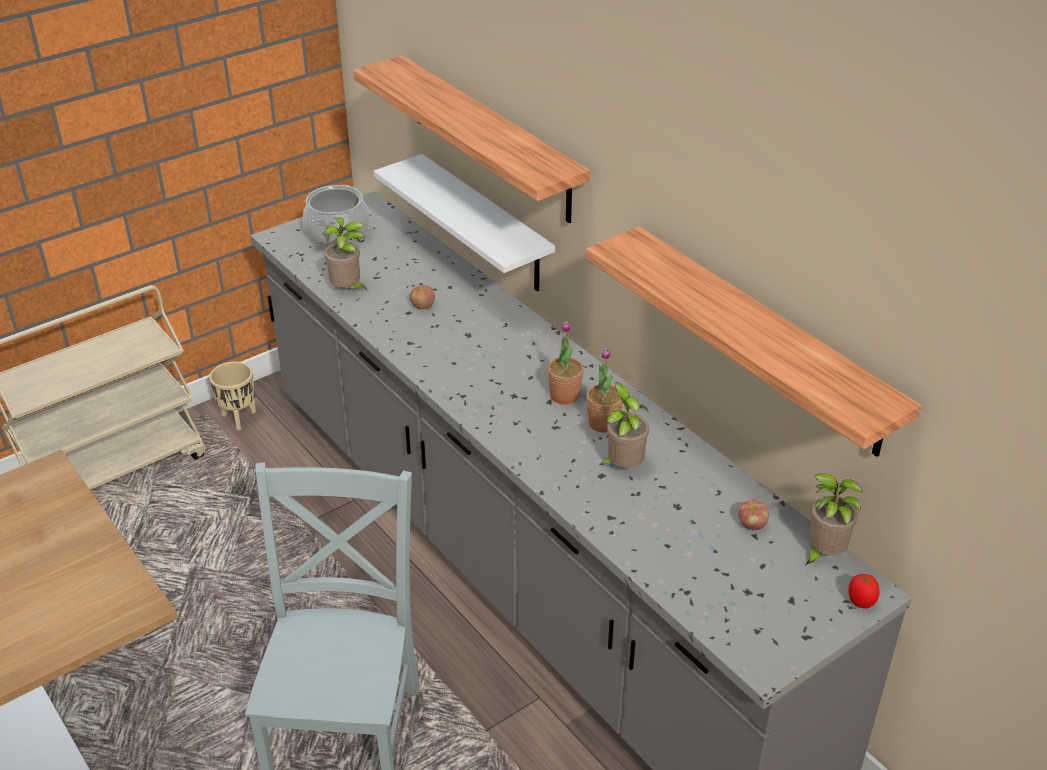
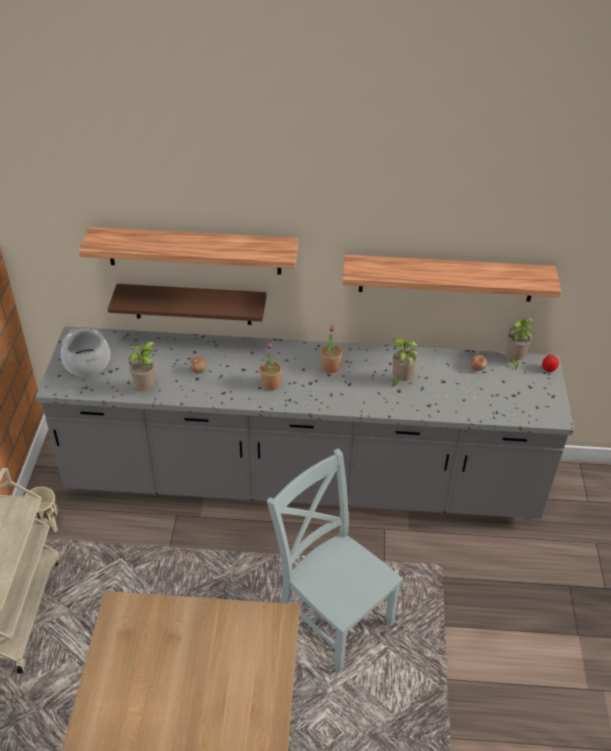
camera: 50 degrees left, 5 degrees up
white shelf [374,154,555,292] -> brown shelf [108,284,267,325]
potted plant [586,348,623,433] -> potted plant moved to [259,342,282,390]

